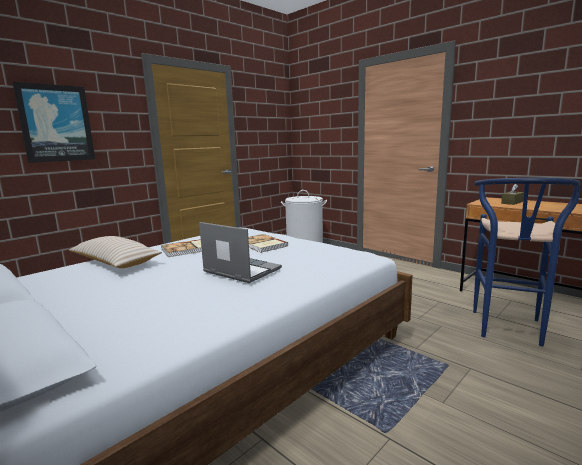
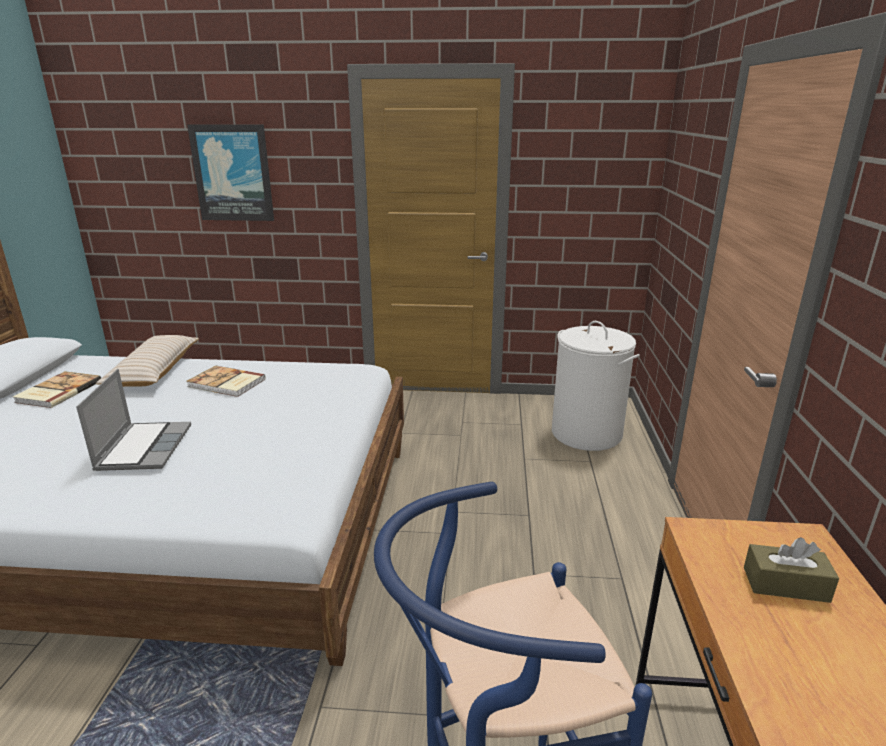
camera: 50 degrees right, 10 degrees up
book [248,234,288,253] -> book moved to [13,371,101,408]

